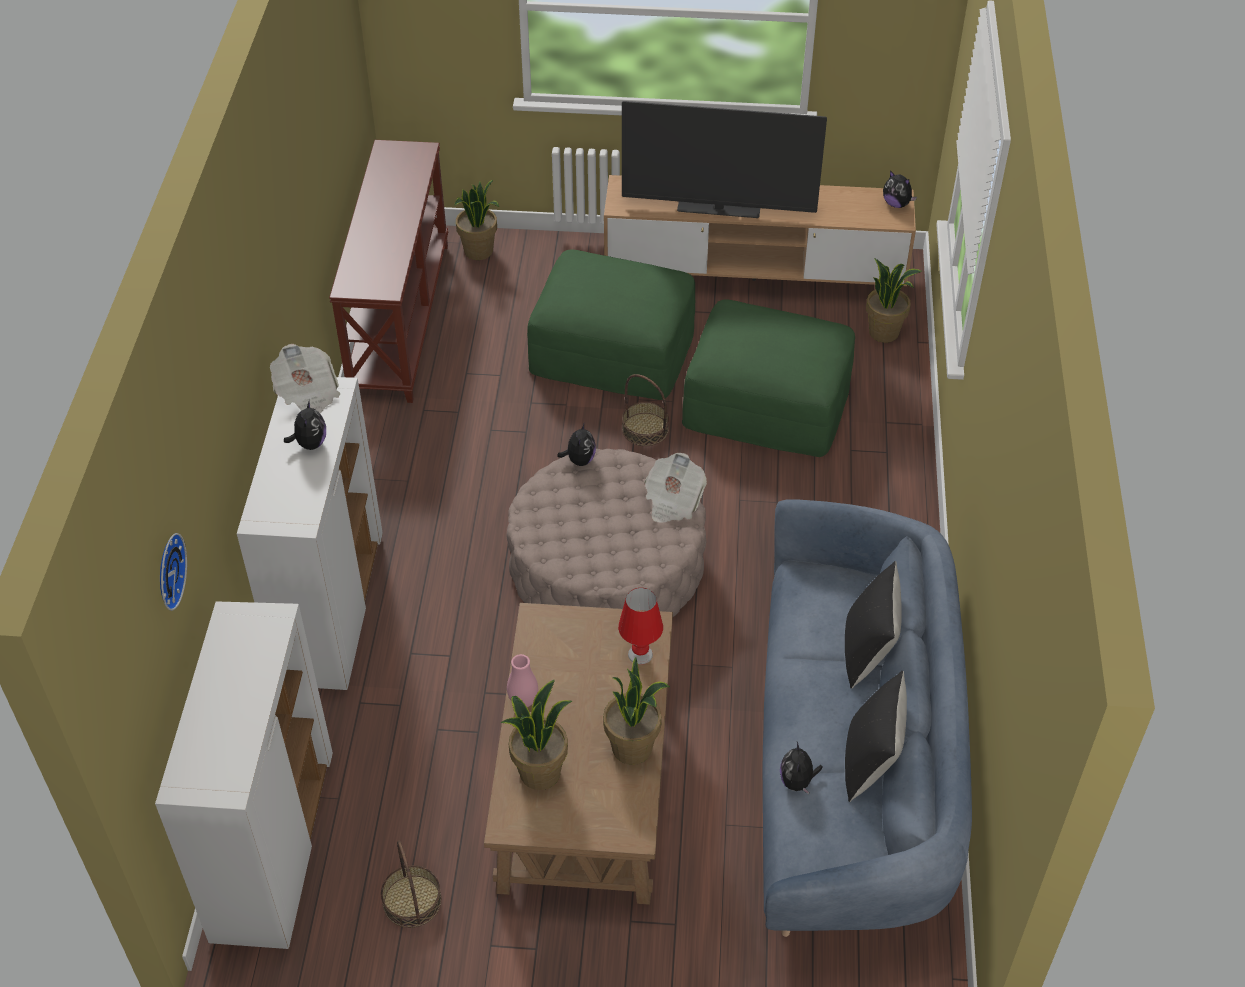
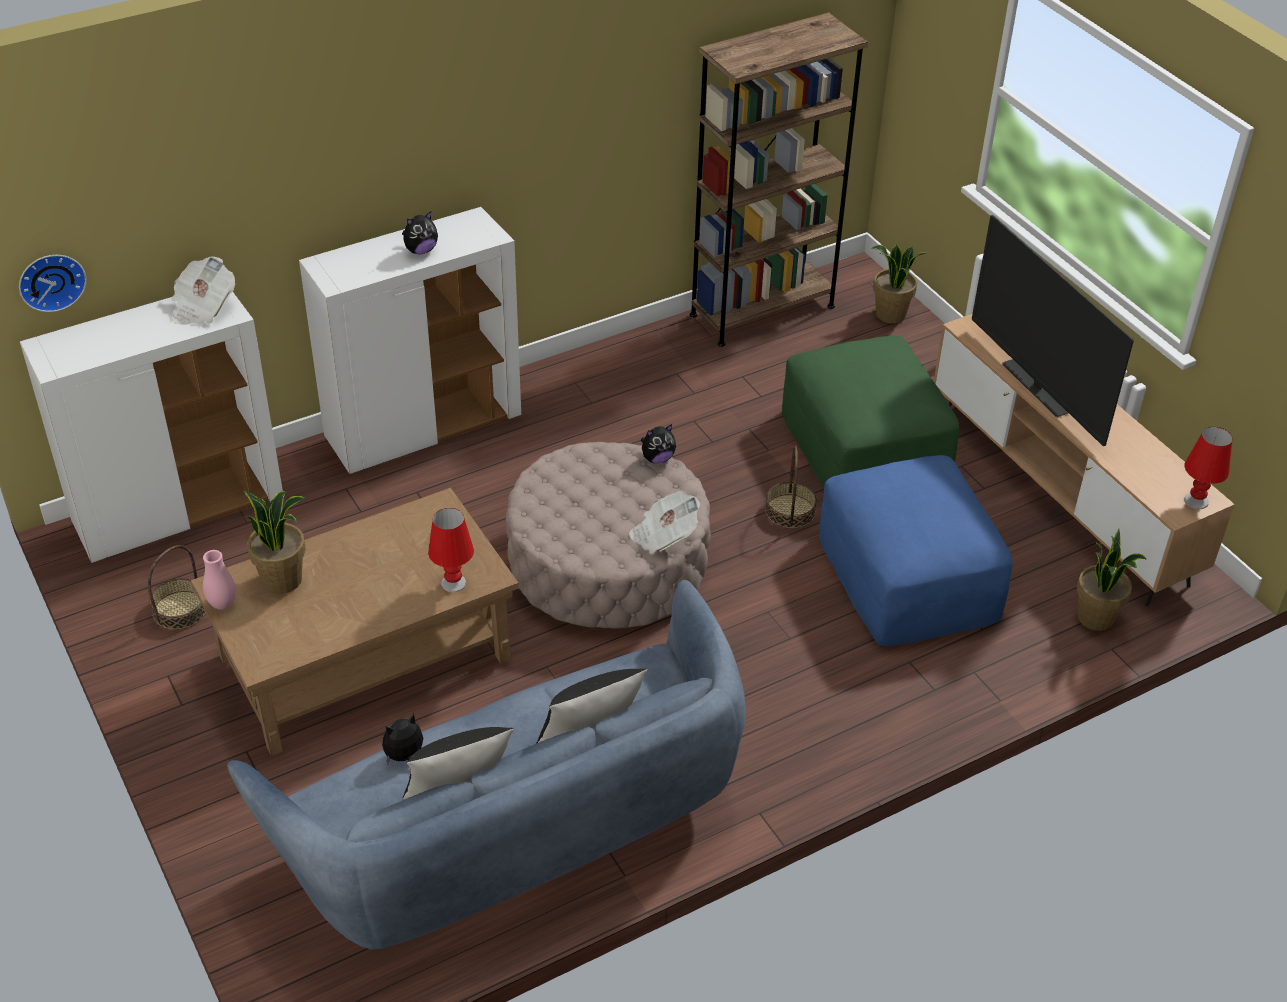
camera: 55 degrees right, 5 degrees down
wall clock [160,533,187,611] -> wall clock moved to [19,255,87,312]
newspaper [270,344,340,413] -> newspaper moved to [171,256,235,325]
brown console table [329,140,448,403] -> brown bookcase [690,12,868,347]
pink vase [507,654,538,707] -> pink vase moved to [203,550,236,610]
potted plant [603,657,670,765] -> none
green ottoman [682,299,855,457] -> blue ottoman [819,455,1013,646]
plush toy [883,171,917,208] -> red table lamp [1184,427,1232,509]

